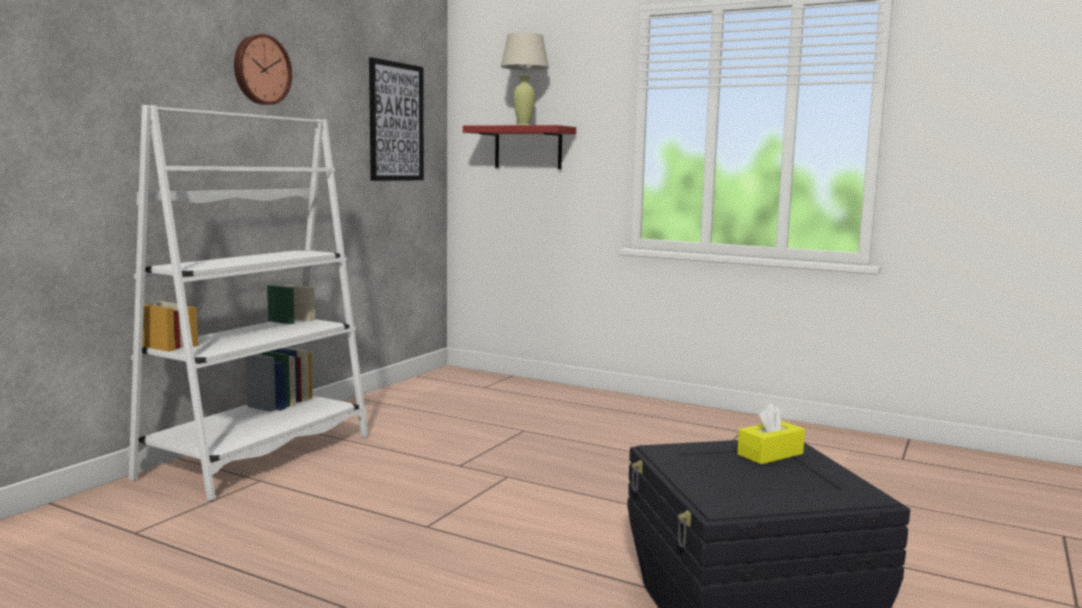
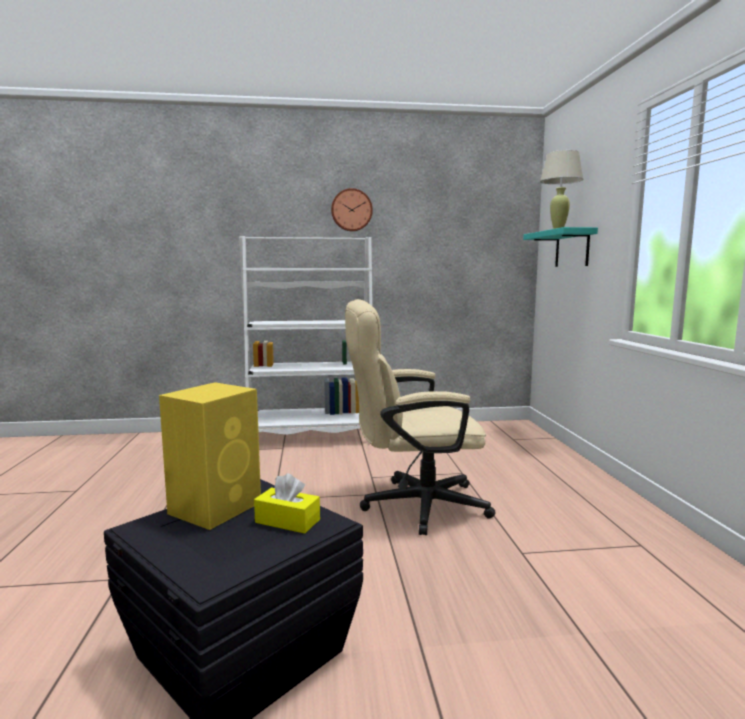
camera: 55 degrees right, 0 degrees up
picture [369,57,424,181] -> none
red shelf [463,125,576,169] -> turquoise shelf [523,227,598,267]
none -> yellow speaker [159,382,261,530]
none -> beige office chair [345,299,495,535]

